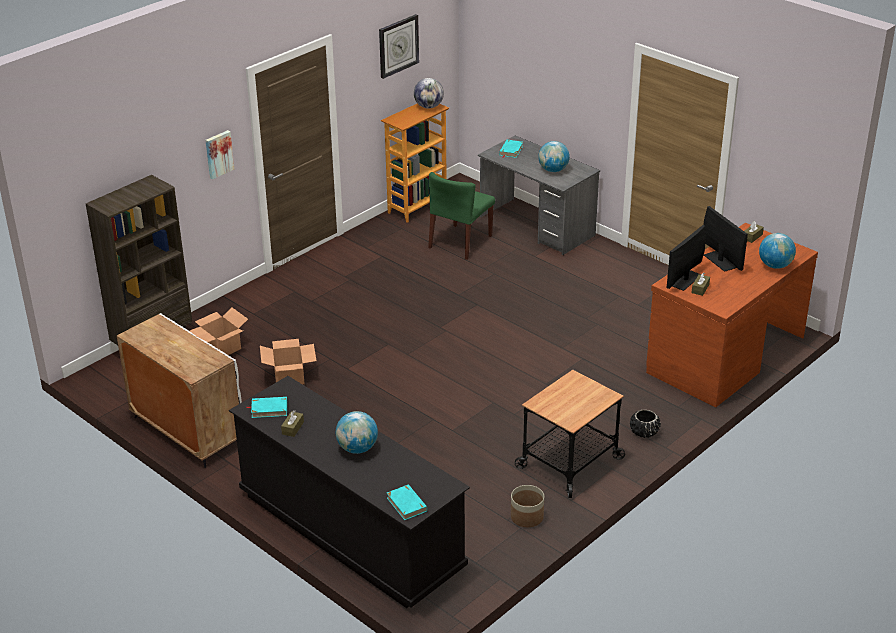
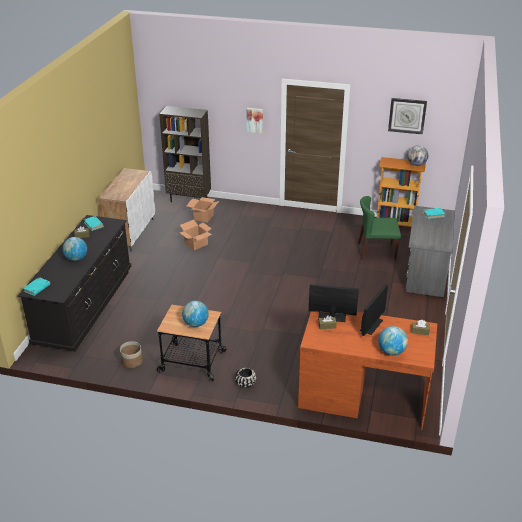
camera: 60 degrees right, 0 degrees up
globe [538,141,570,172] -> globe moved to [182,301,209,327]

